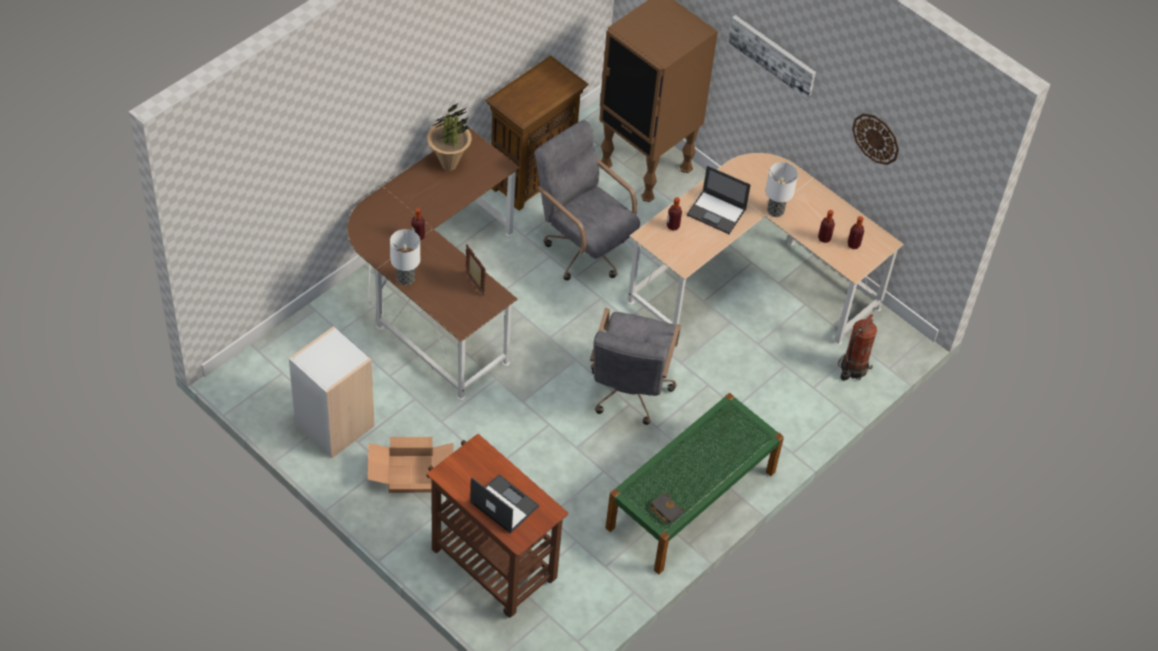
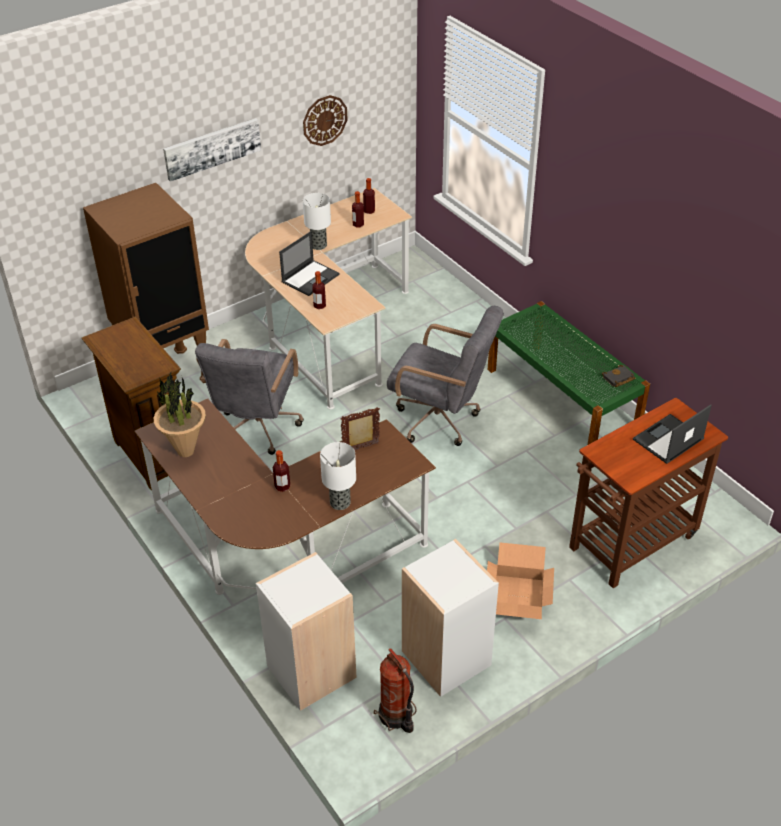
camera: 75 degrees left, 10 degrees down
grey office chair [534,120,640,280] -> grey office chair turned 45 degrees counterclockwise [195,339,304,455]
fire extinguisher [838,314,877,380] -> fire extinguisher moved to [374,648,416,733]
none -> bookcase [256,552,357,711]

